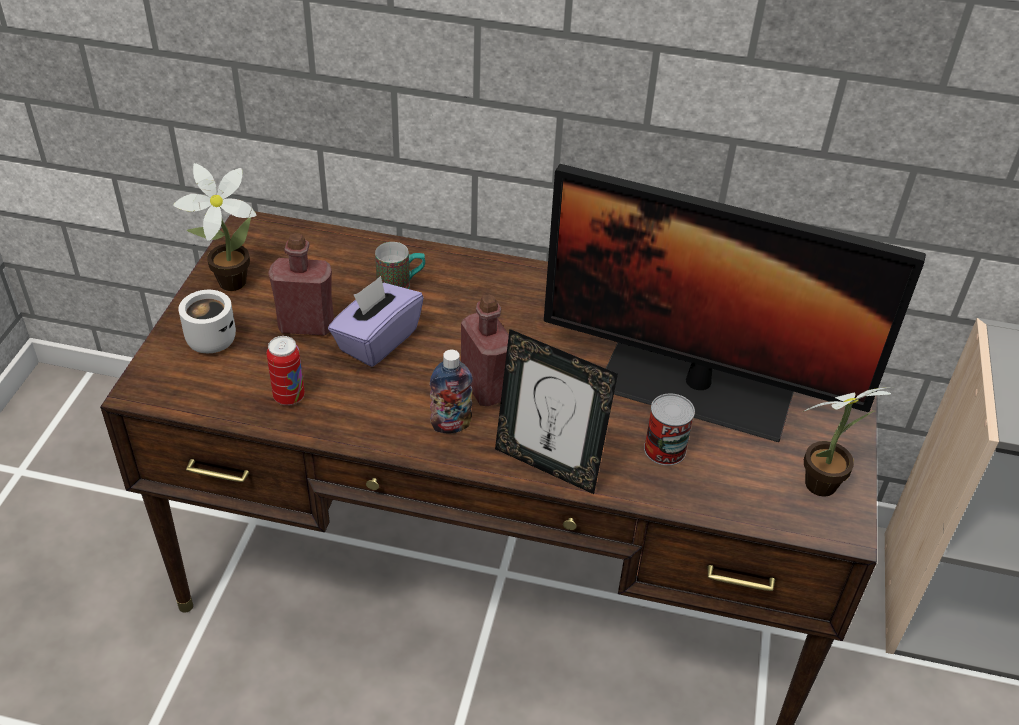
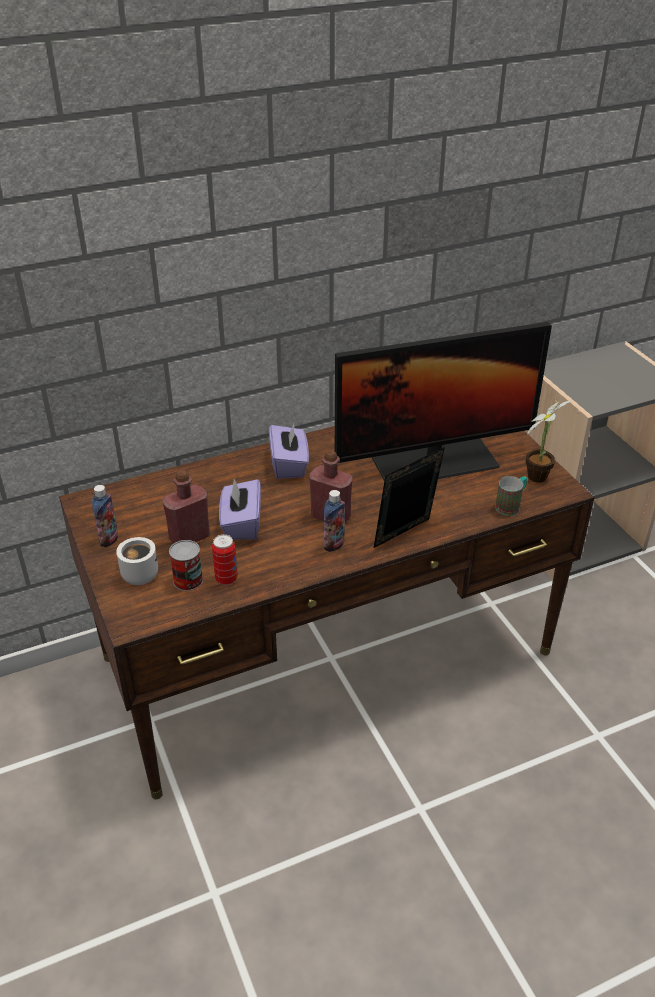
camera: 35 degrees left, 5 degrees down
potted plant [173,163,257,291] -> bottle [92,485,118,547]
mug [375,242,425,289] -> mug moved to [495,476,527,516]
picture frame [495,329,618,494] -> picture frame turned 150 degrees clockwise [374,447,445,548]
can [644,393,695,466] -> can moved to [169,540,203,591]
none -> purple tissue box [269,423,309,479]

